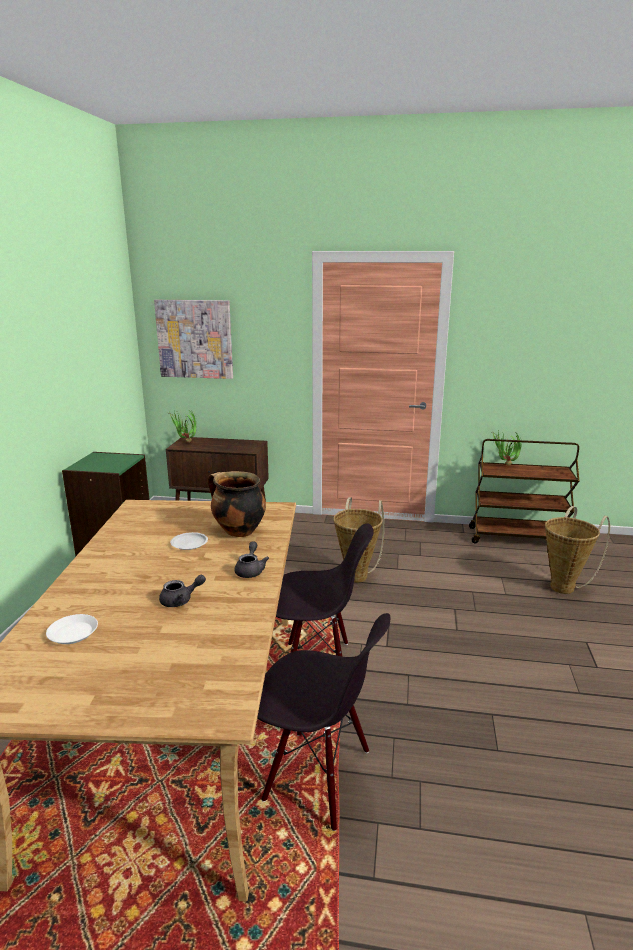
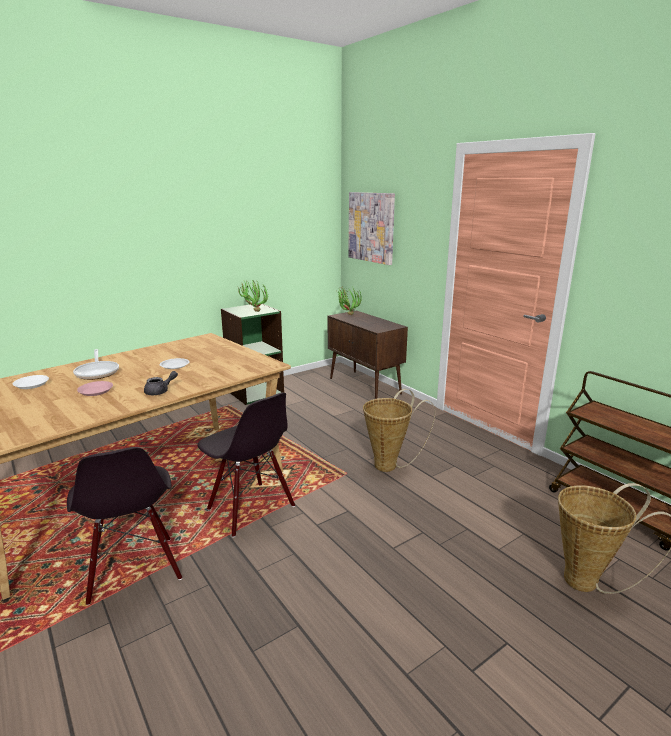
camera: 45 degrees right, 0 degrees up
grey teapot [159,575,206,607] -> pink plate [77,381,113,396]
cooking pot [208,471,266,537] -> none
potted plant [492,431,522,466] -> potted plant moved to [238,278,268,312]
none -> frying pan [73,349,119,380]

